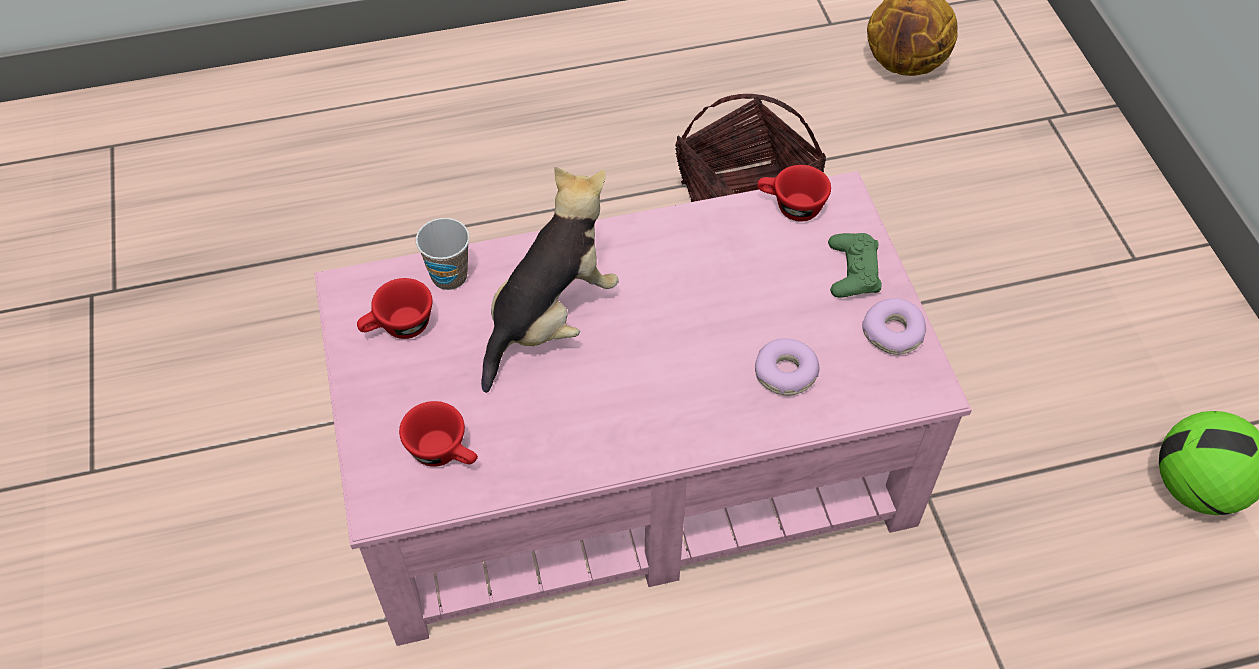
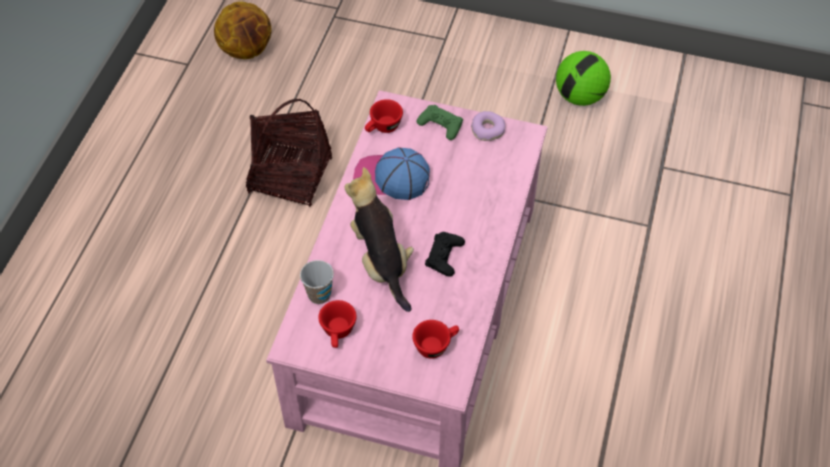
camera: 60 degrees left, 0 degrees up
donut [755,338,819,395] -> none
none -> cap [353,147,430,200]
none -> black game controller [425,232,465,277]

